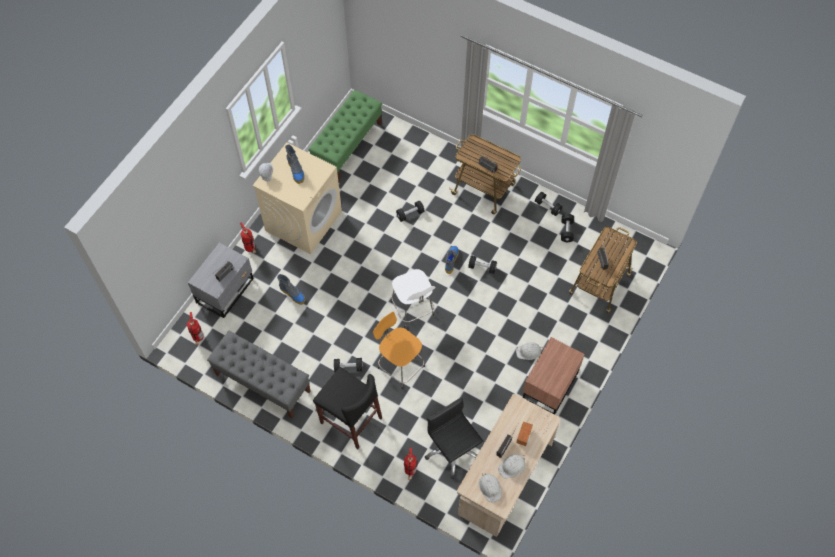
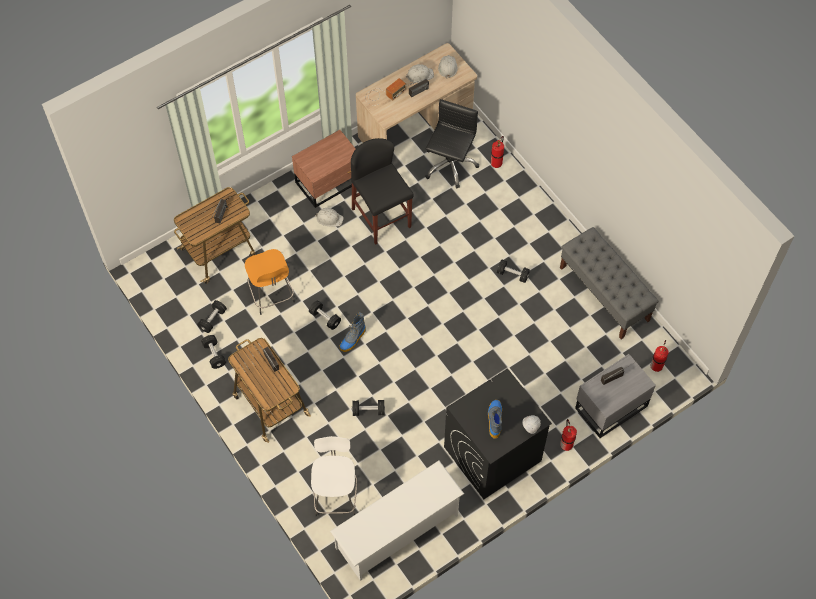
camera: 155 degrees left, 0 degrees up
beige washing machine [252,142,342,254] -> black washing machine [444,368,552,499]
boot [277,274,305,305] -> none
green bench [308,90,382,182] -> white shoe rack [330,461,464,581]
black stool [313,367,382,449] -> black stool moved to [351,138,414,245]
orange stool [373,312,425,389] -> orange stool moved to [245,249,295,315]
white stool [391,269,435,328] -> white stool moved to [311,436,357,517]
black office chair [425,397,483,479] -> black office chair turned 150 degrees counterclockwise [425,99,479,189]

